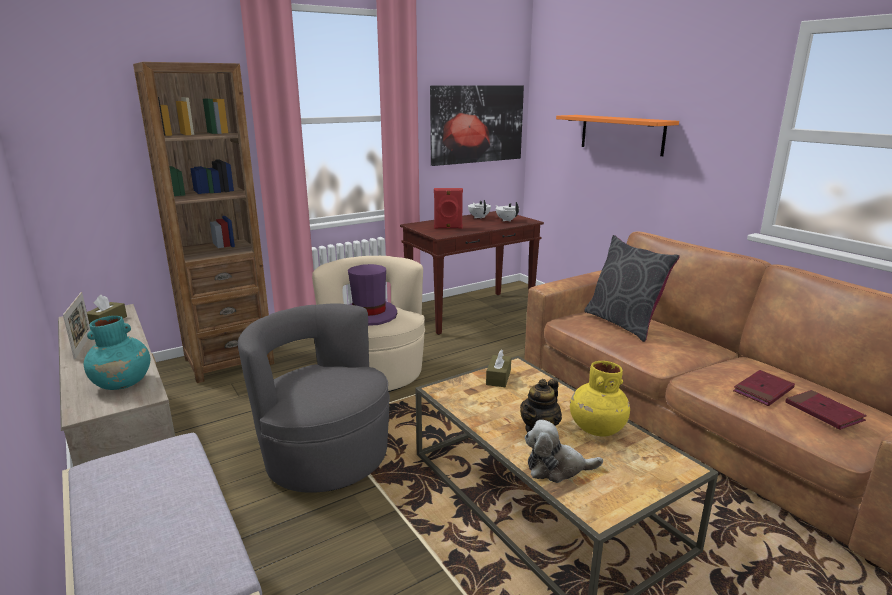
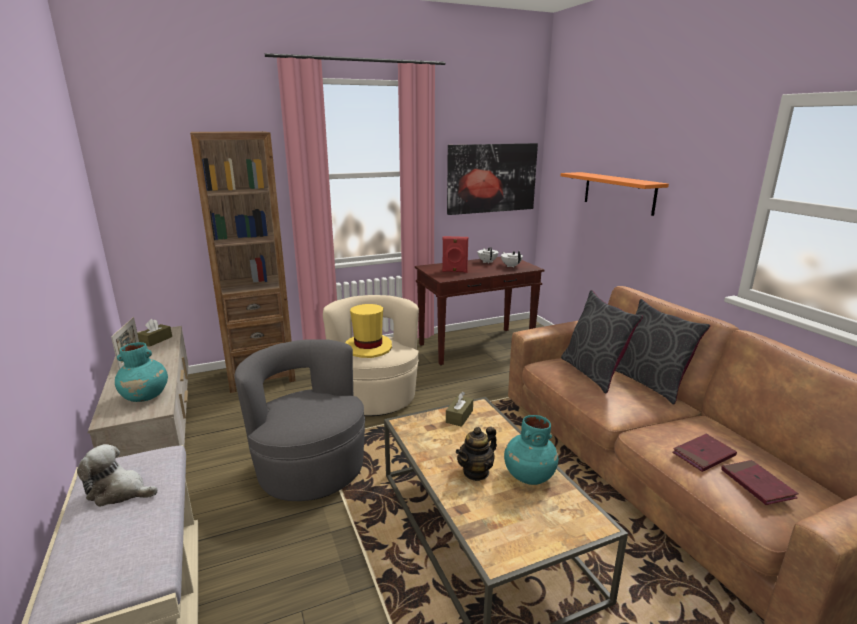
camera: 10 degrees right, 0 degrees up
purple hat [348,264,397,326] -> yellow hat [346,304,392,358]
plush toy [525,420,603,483] -> plush toy moved to [77,444,157,507]
yellow vase [570,361,630,437] -> turquoise vase [504,415,558,485]
none -> grey pillow [615,299,711,404]

